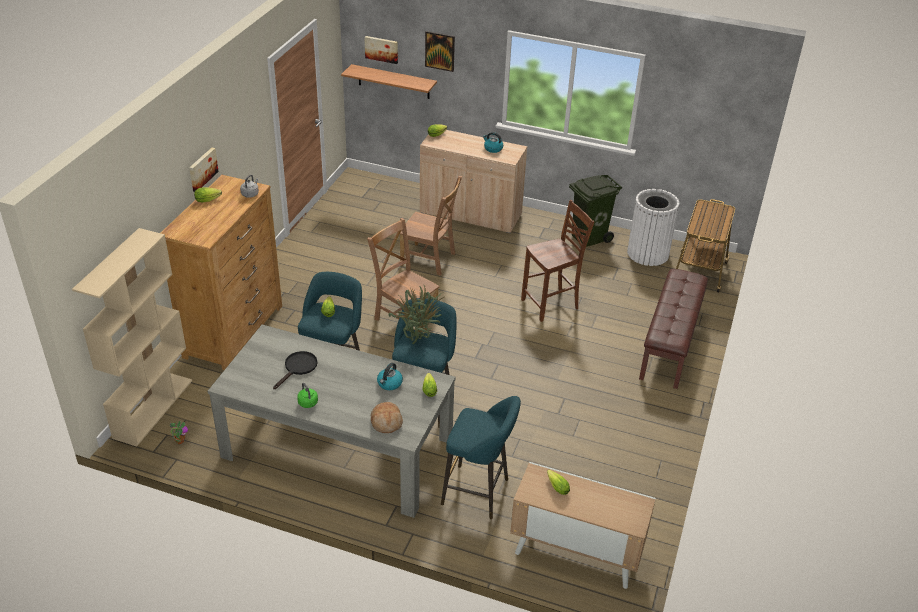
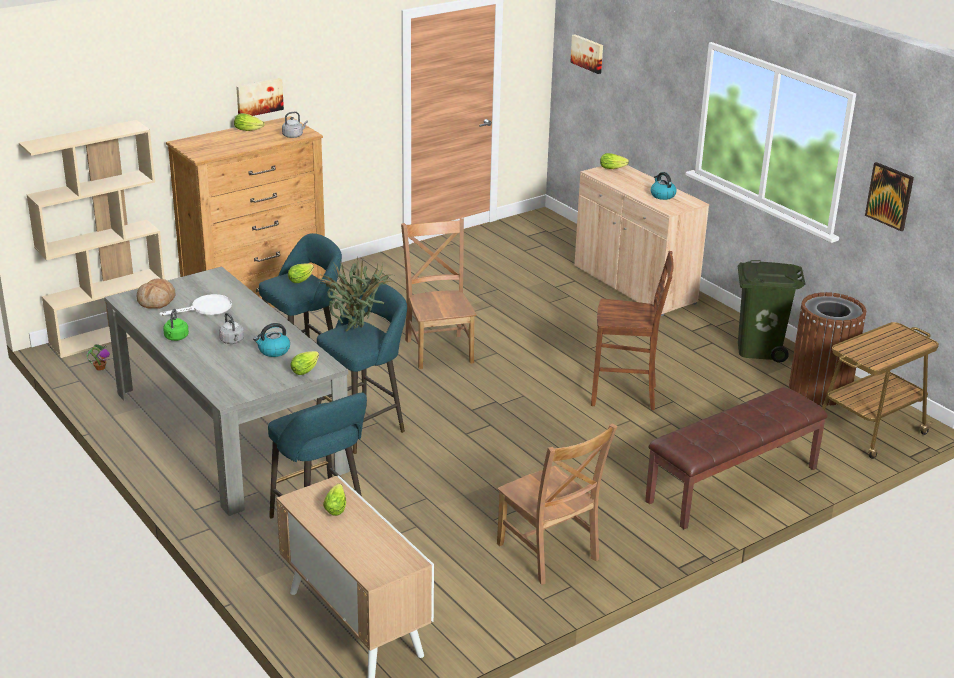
camera: 35 degrees right, 10 degrees down
black frying pan [273,351,318,389] -> white frying pan [159,294,232,316]
shelf [341,64,437,99] -> none
bread [371,402,403,433] -> bread moved to [137,278,175,309]
brown chair [400,176,462,276] -> brown chair moved to [497,424,618,585]
picture [425,31,455,72] -> picture moved to [865,162,914,231]
white trash can [627,189,679,266] -> brown trash can [789,292,866,406]
none -> grey kettle [219,313,244,344]

